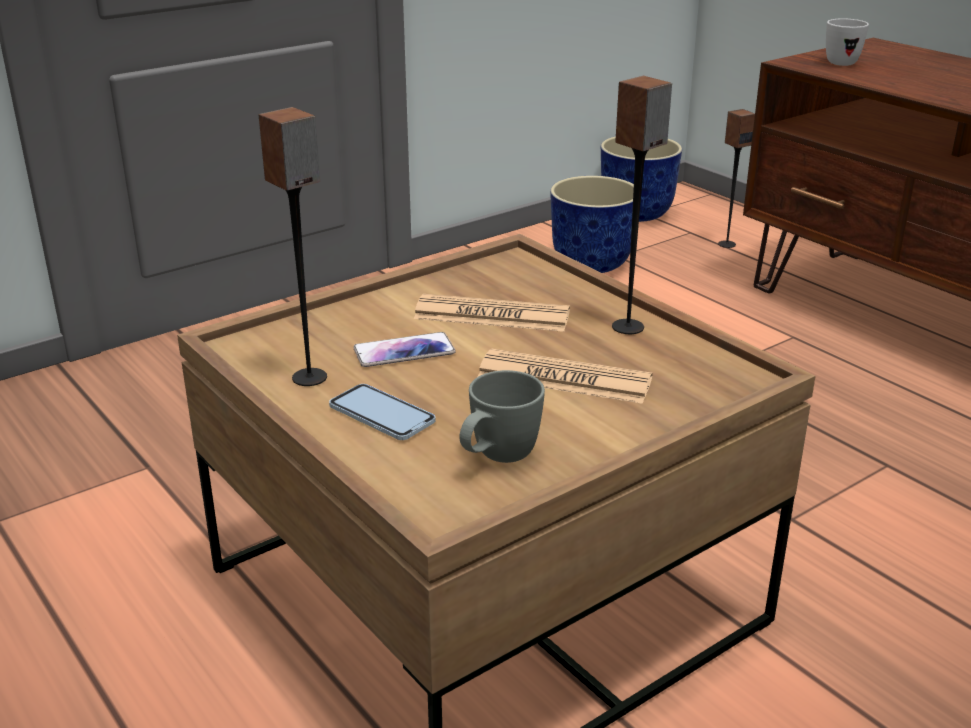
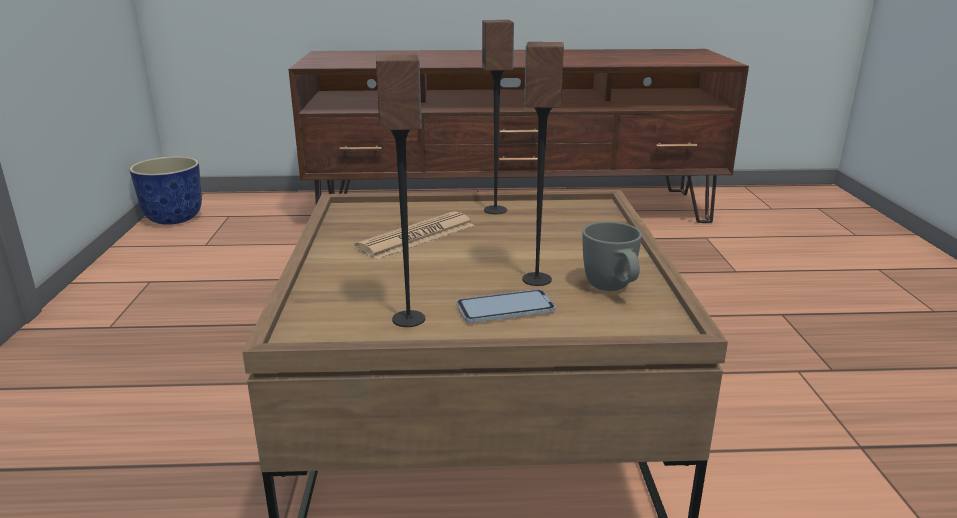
camera: 55 degrees left, 5 degrees down
phone [353,332,456,367] -> none
newspaper [477,349,653,404] -> none
planter [550,176,634,273] -> none
speaker [718,109,755,248] -> speaker moved to [522,42,564,286]
white mug [826,19,869,66] -> none

